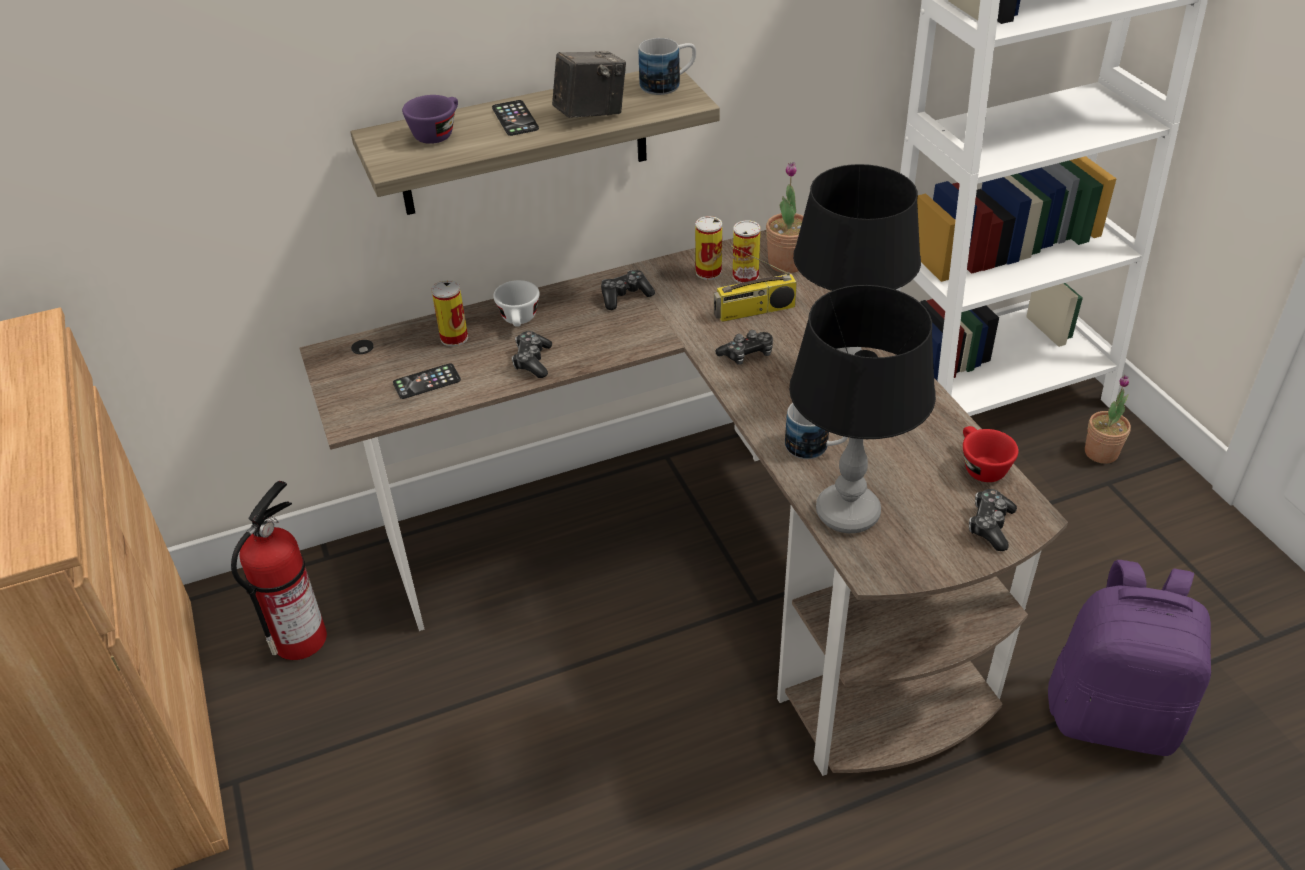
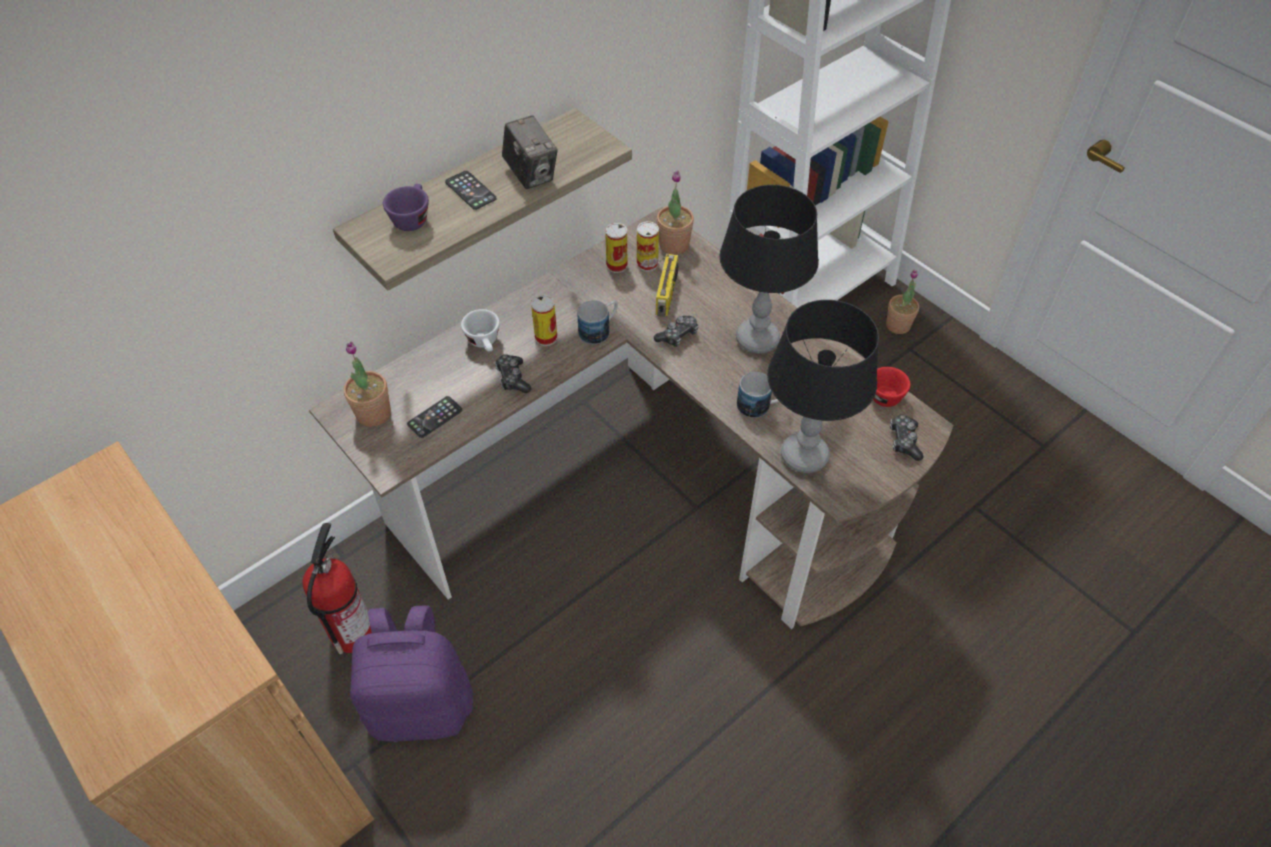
camera: 20 degrees left, 10 degrees up
can [431,280,468,347] -> can moved to [531,295,557,346]
camera [552,51,626,118] -> camera turned 105 degrees clockwise [502,115,558,189]
game controller [601,270,655,310] -> none
mug [639,38,696,95] -> mug moved to [578,300,618,344]
radio [714,245,797,322] -> radio turned 45 degrees counterclockwise [656,253,678,317]
purple backpack [1048,560,1211,756] -> purple backpack moved to [350,605,473,742]
none -> potted plant [344,341,391,427]

